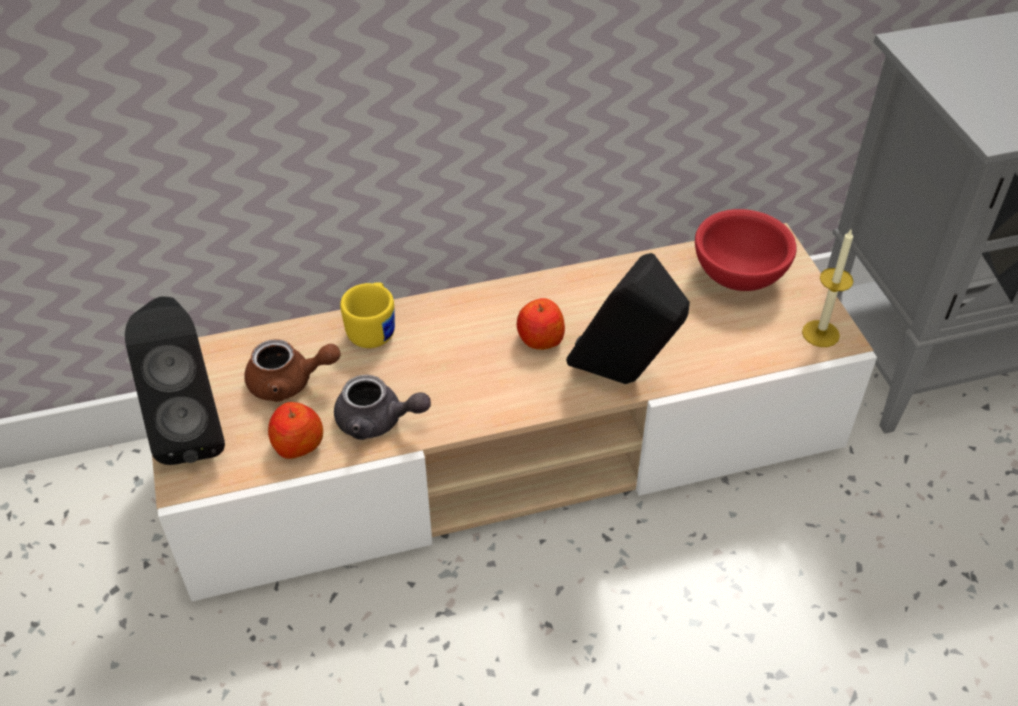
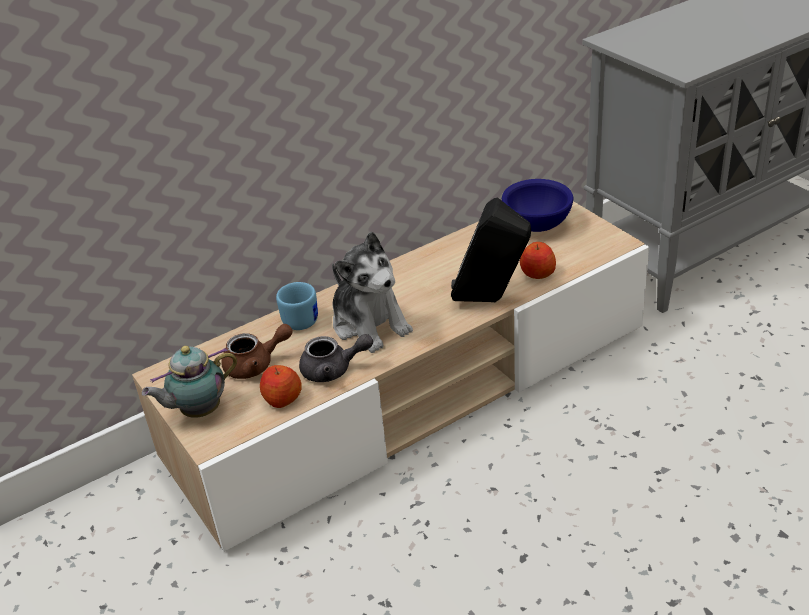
camera: 15 degrees left, 10 degrees down
black speaker [125,297,225,465] -> teapot [142,346,237,418]
yellow mug [340,282,395,348] -> blue mug [276,282,318,330]
apple [517,298,565,350] -> apple moved to [520,242,556,279]
red bowl [695,209,797,291] -> blue bowl [502,179,574,232]
candle [802,228,853,347] -> none
none -> plush toy [332,232,413,353]

